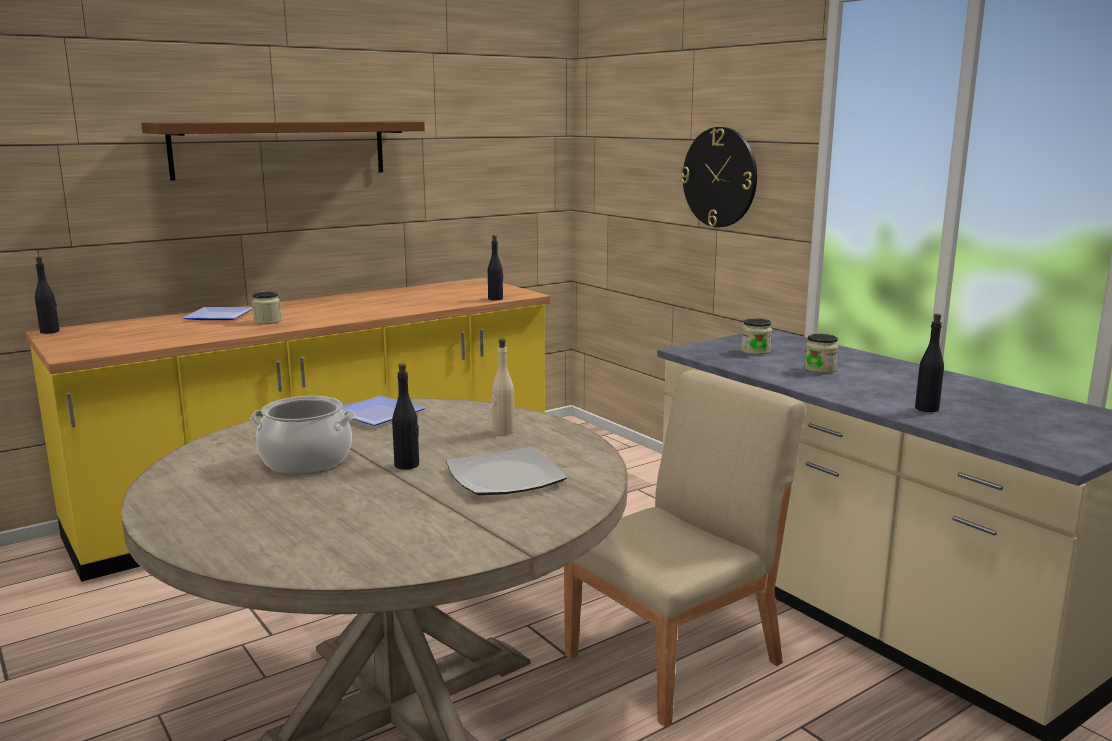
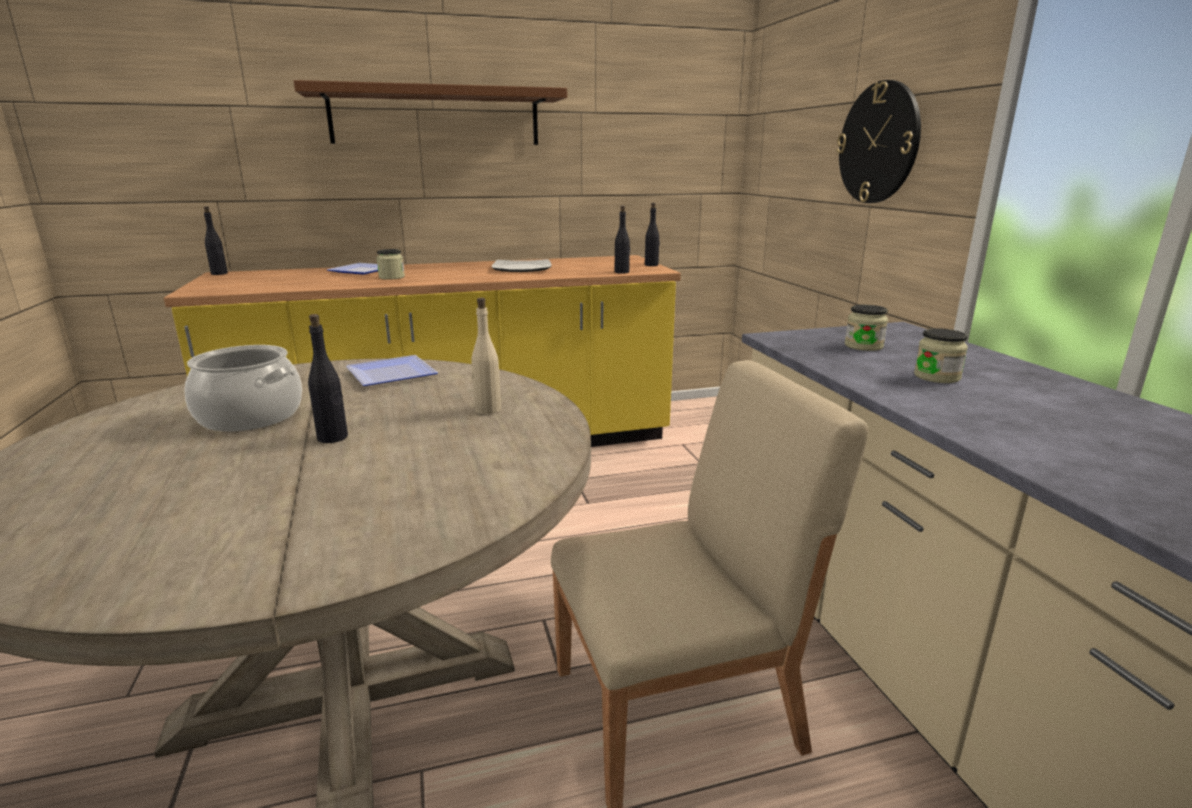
camera: 20 degrees right, 5 degrees up
plate [446,447,567,495] -> plate moved to [492,259,551,272]
black bottle [915,314,944,412] -> black bottle moved to [645,203,660,266]

